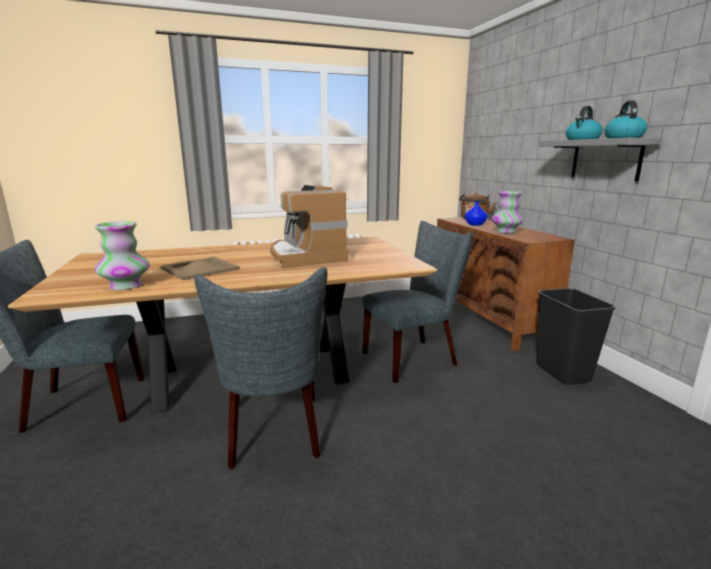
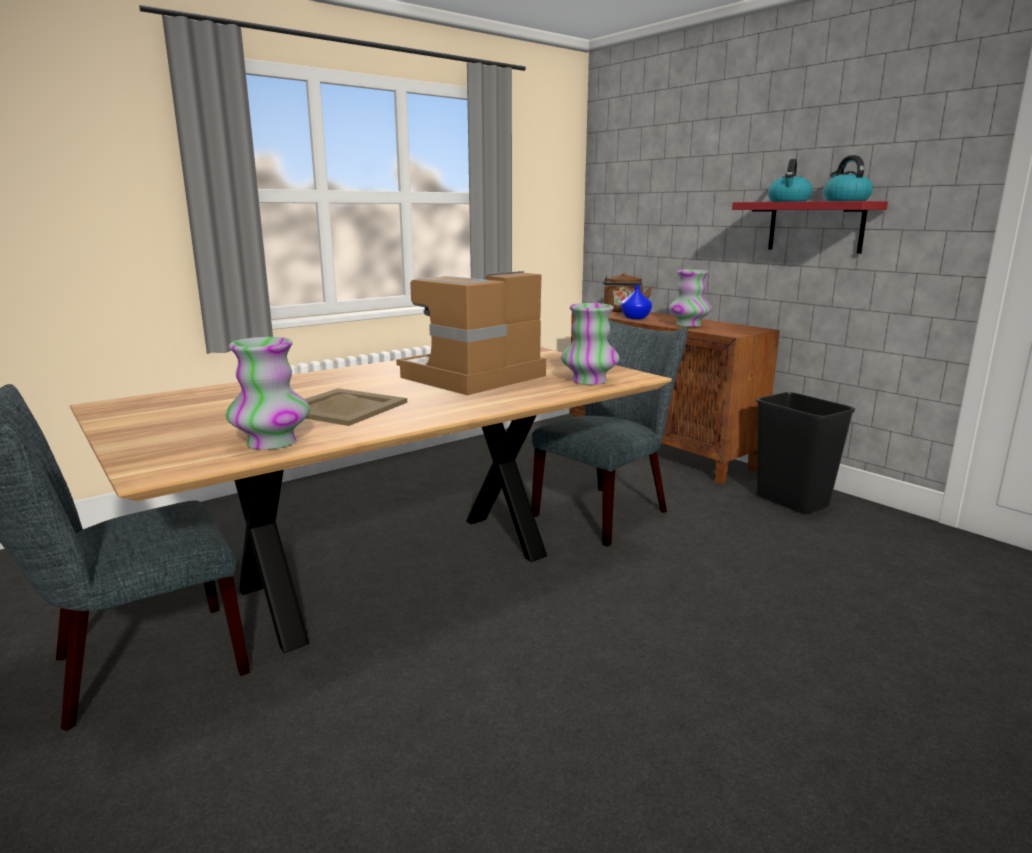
camera: 20 degrees left, 0 degrees up
grey chair [194,267,327,469] -> none
coffee machine [270,185,349,269] -> coffee machine turned 90 degrees clockwise [396,271,546,395]
grey shelf [539,138,662,182] -> red shelf [732,201,888,254]
none -> vase [561,303,620,385]

